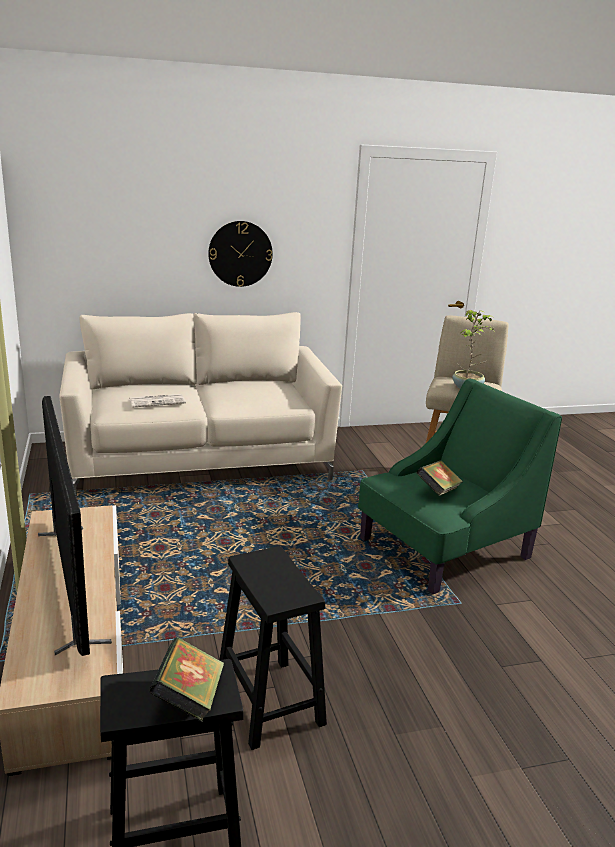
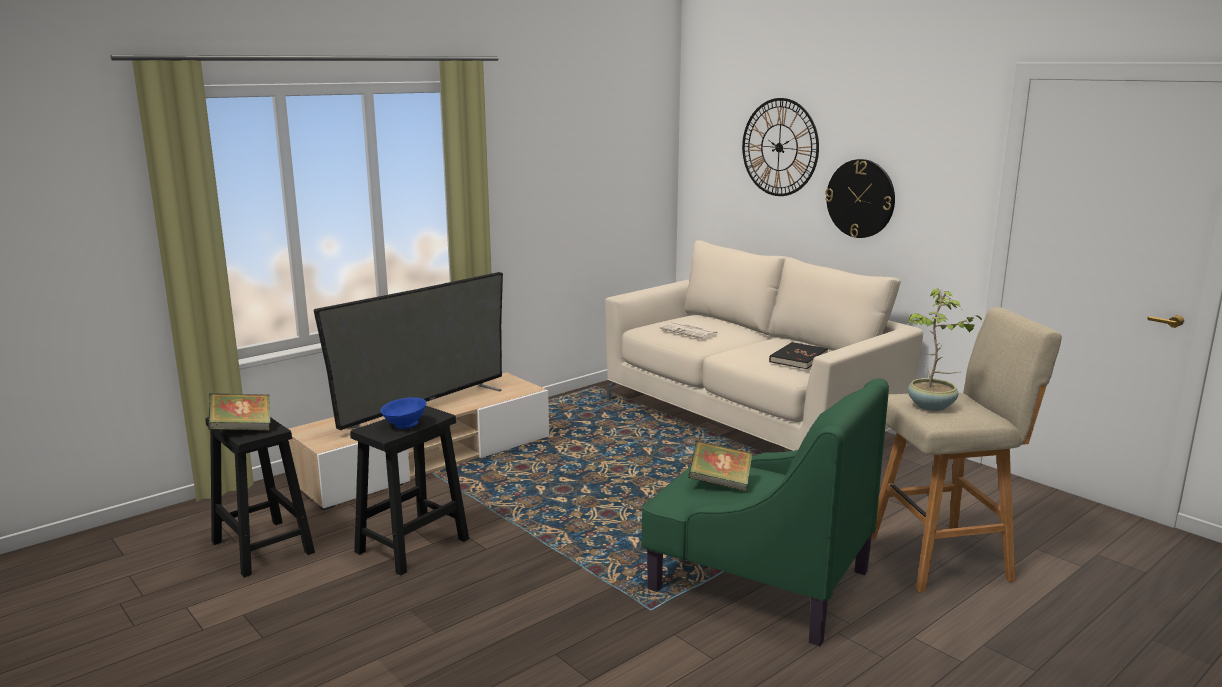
camera: 65 degrees right, 5 degrees down
none -> blue bowl [381,397,426,429]
none -> wall clock [742,98,819,196]
none -> black book [769,342,828,369]

